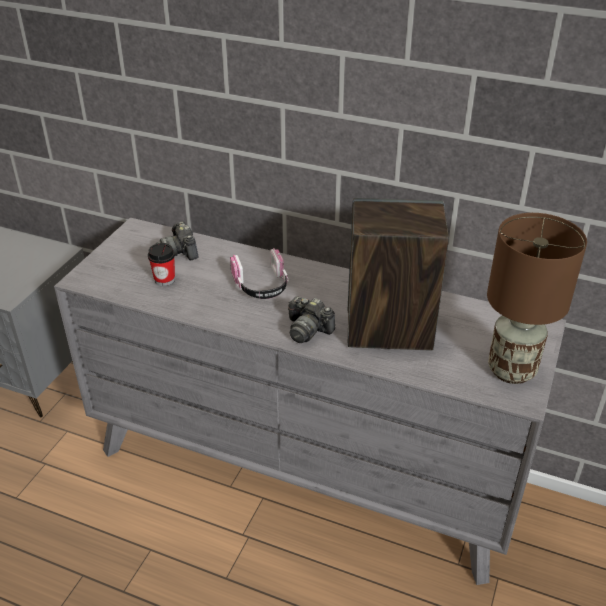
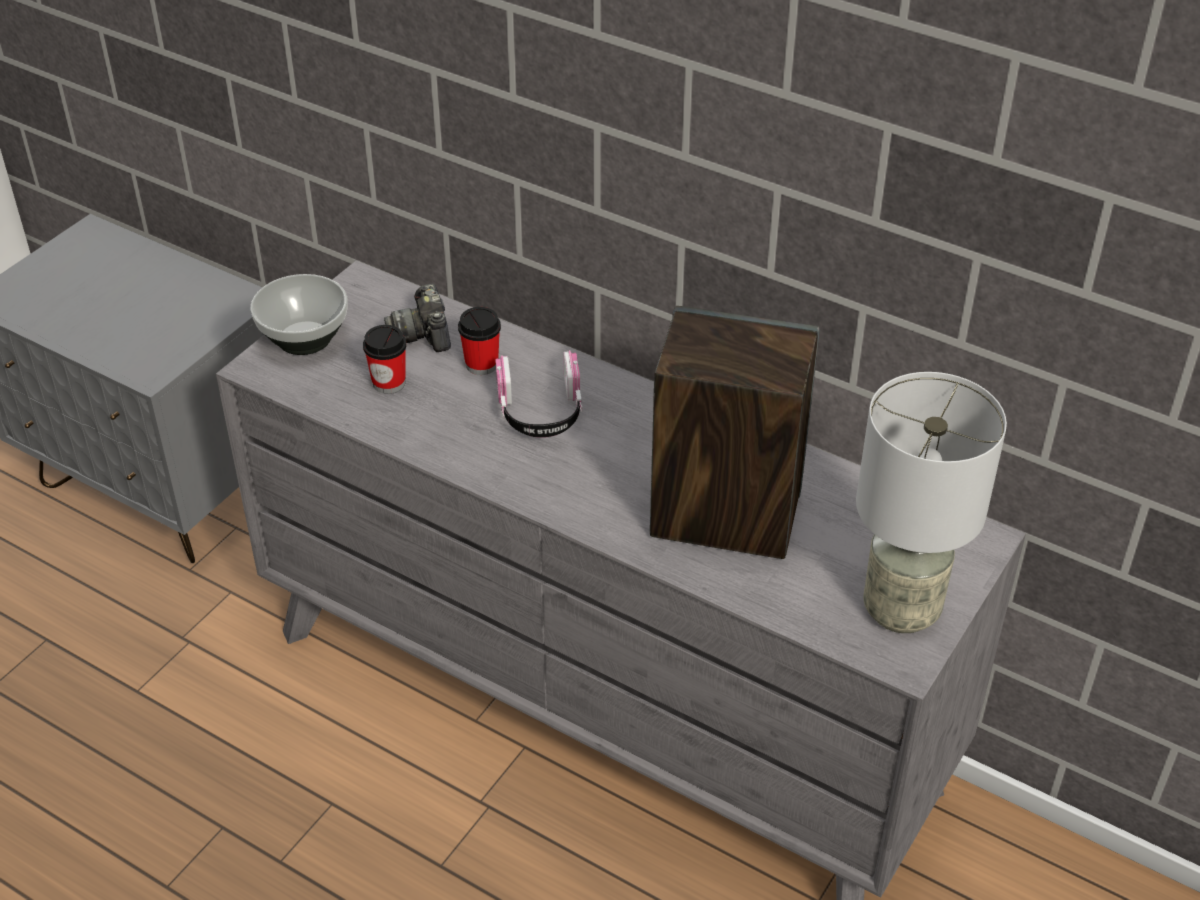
camera: 10 degrees right, 5 degrees up
camera [288,296,335,343] -> none
brown table lamp [487,213,587,384] -> grey table lamp [856,372,1007,633]
none -> bowl [251,274,348,355]
none -> cup [458,307,501,375]

